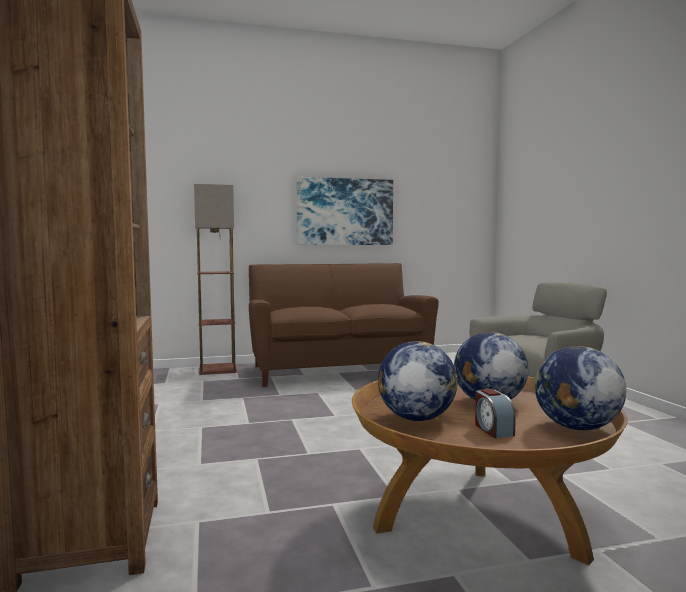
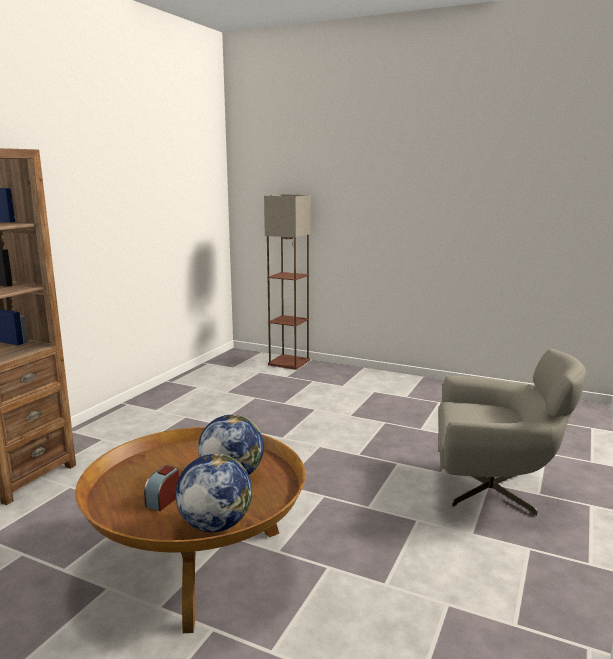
camera: 40 degrees right, 10 degrees up
brown sofa [249,263,439,387] -> none
picture [296,177,393,245] -> none
globe [378,341,457,421] -> none

